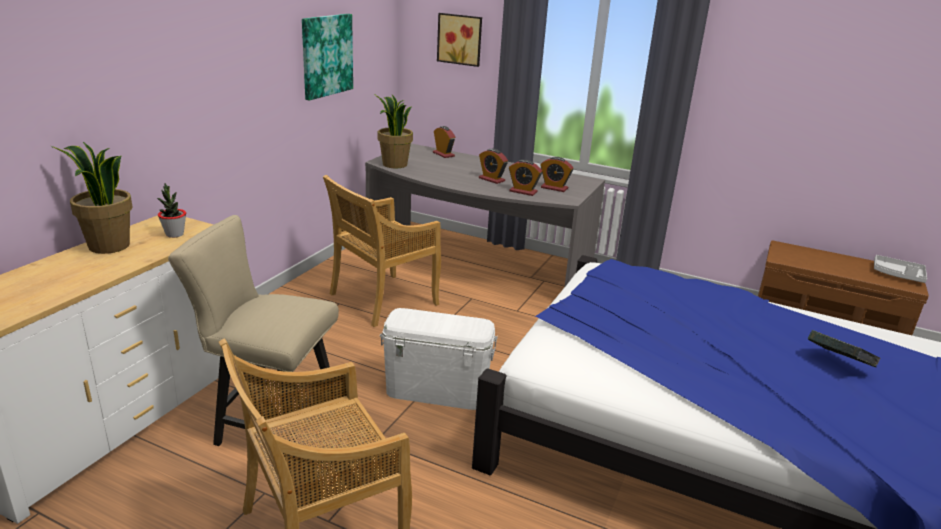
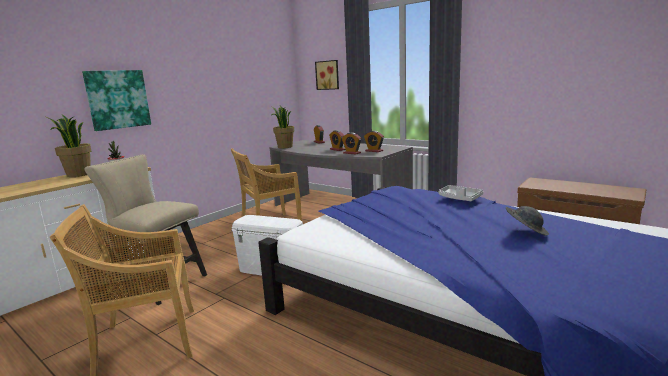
camera: 15 degrees right, 10 degrees down
picture [302,14,353,101] -> picture moved to [82,70,151,131]
book [808,330,881,367] -> grey hat [506,206,549,236]
grey tray [874,255,927,283] -> grey tray moved to [439,185,483,201]

